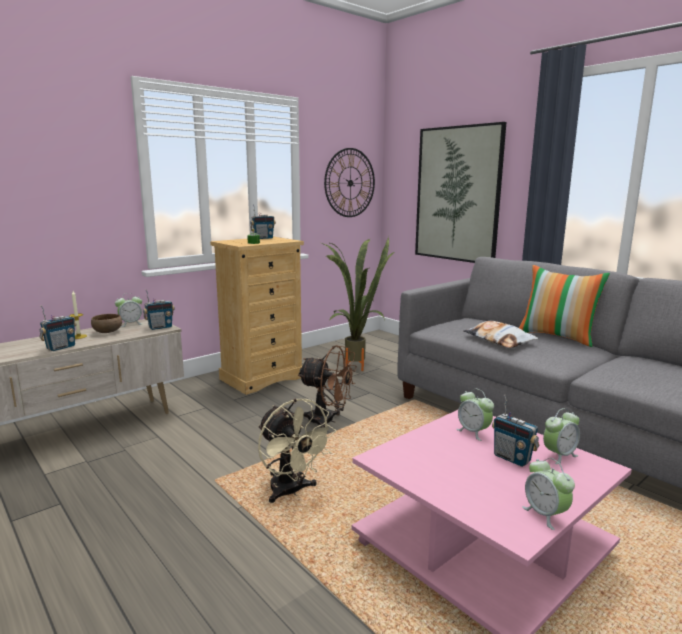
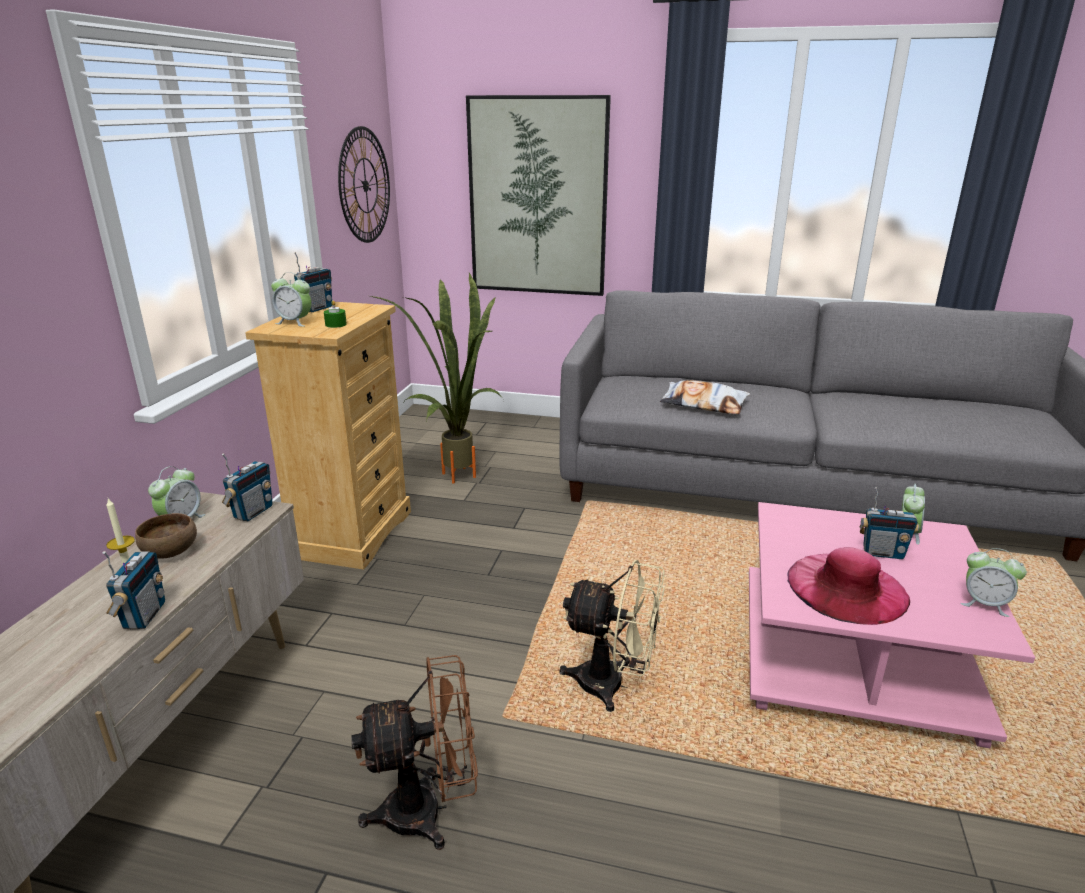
camera: 35 degrees left, 10 degrees up
brown fan [298,345,357,428] -> brown fan moved to [351,655,478,850]
alarm clock [456,389,494,441] -> alarm clock moved to [271,272,311,327]
pillow [519,265,610,347] -> none
none -> pink hat [787,547,910,625]

